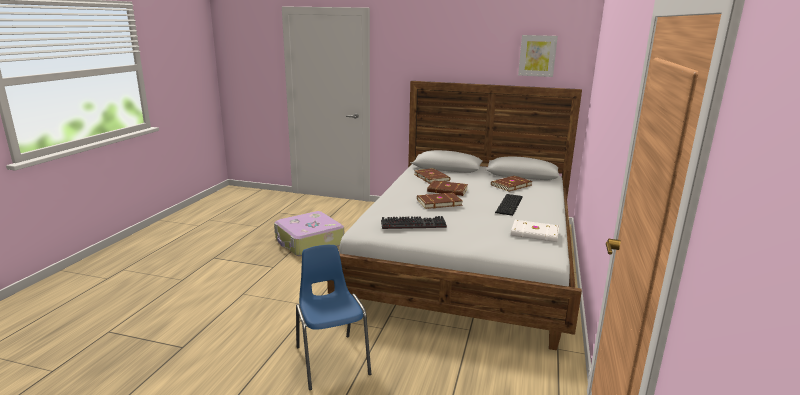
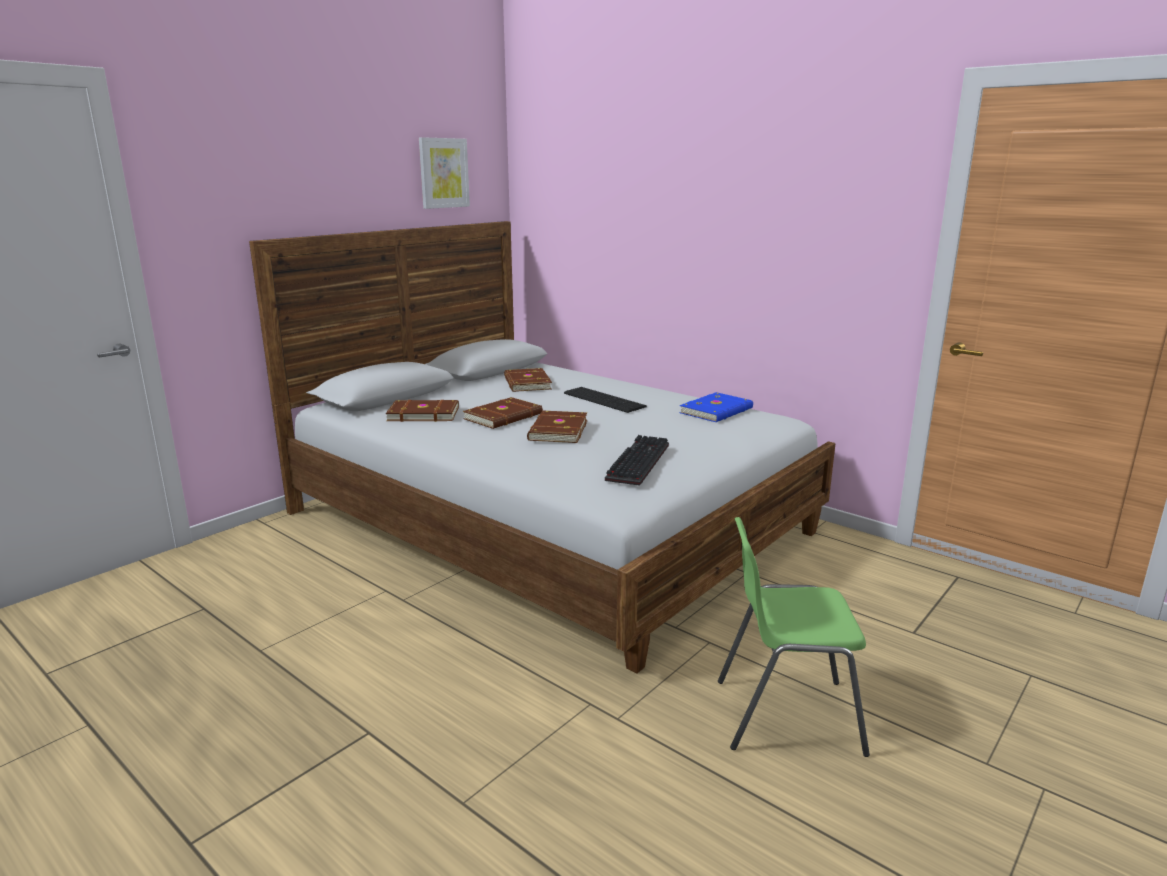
camera: 65 degrees left, 0 degrees up
suitcase [274,211,344,256] -> none
blue chair [296,245,371,390] -> green chair [718,517,870,757]
white book [511,220,559,242] -> blue book [680,392,753,422]

